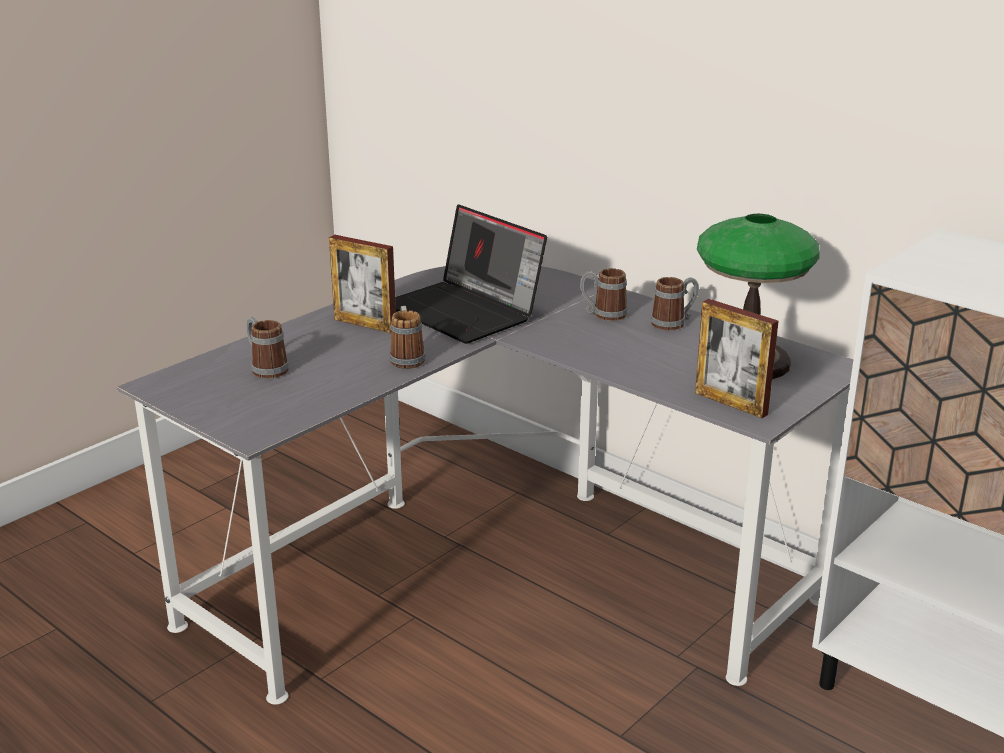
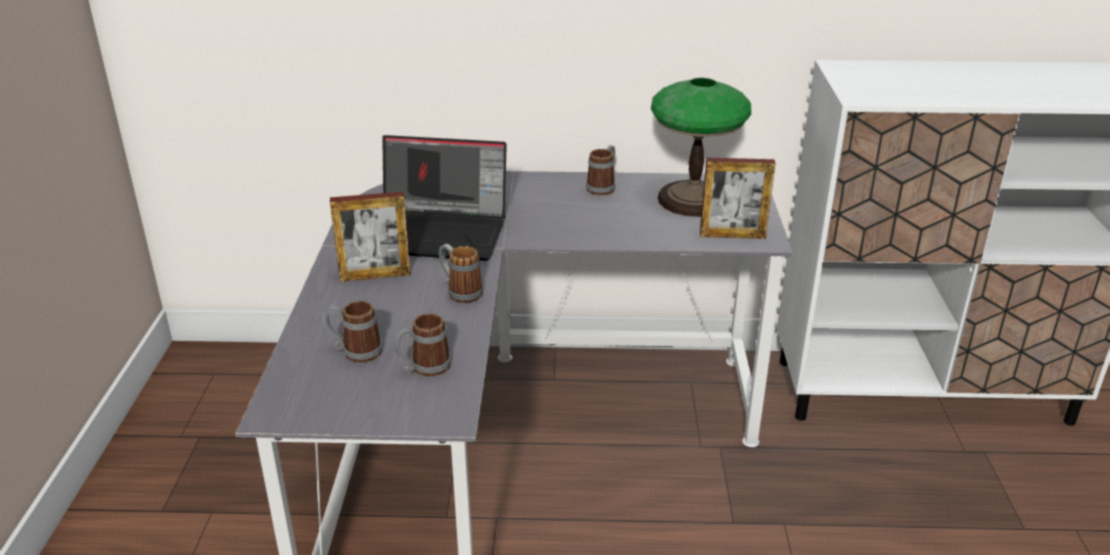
camera: 40 degrees left, 5 degrees up
mug [580,268,628,321] -> mug moved to [394,313,451,376]

